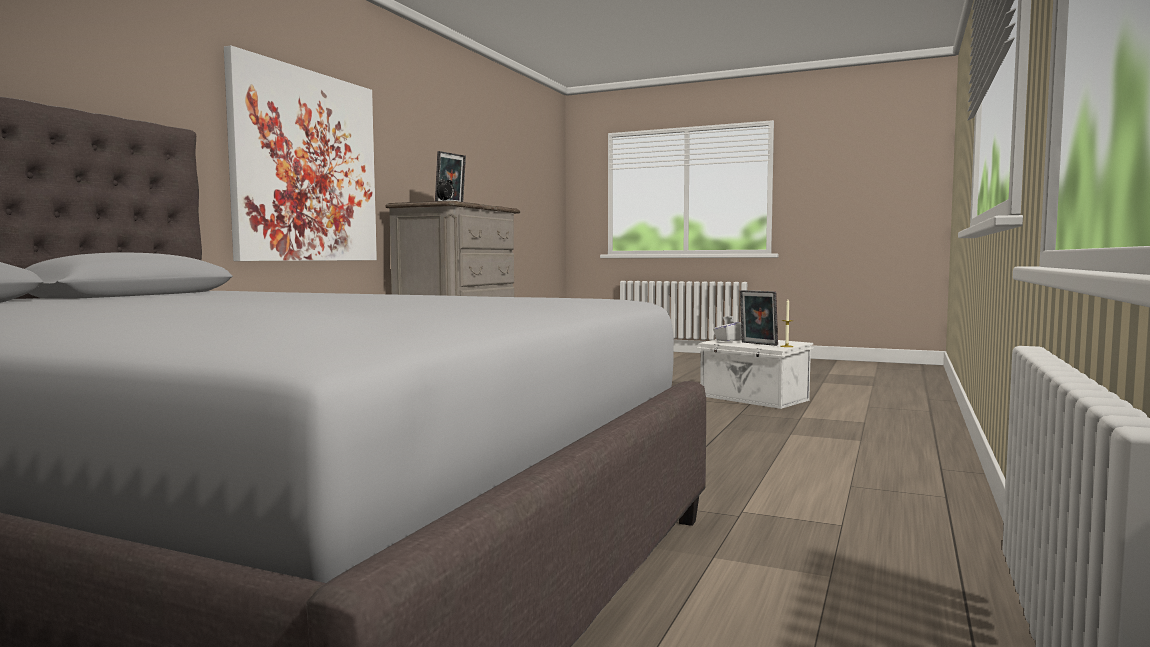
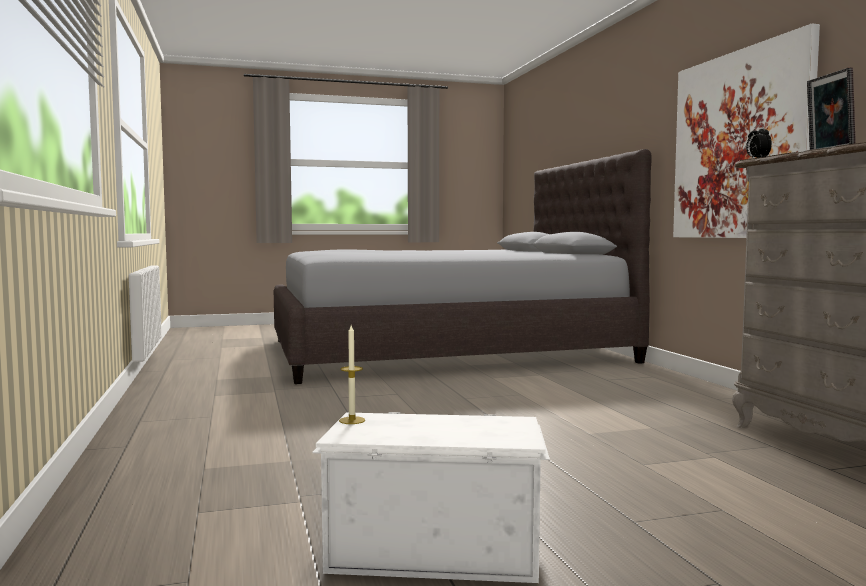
camera: 140 degrees right, 0 degrees up
white tissue box [713,316,742,342] -> none
picture frame [740,290,778,346] -> none

